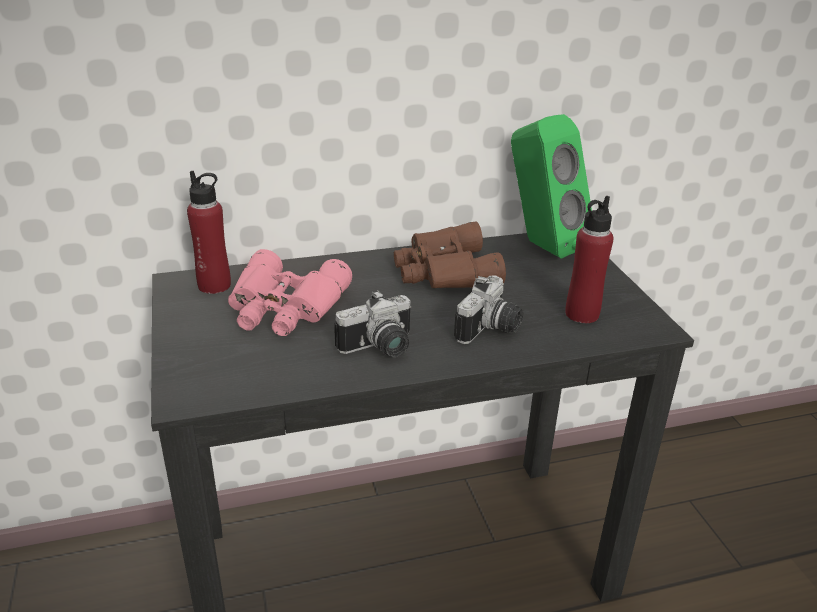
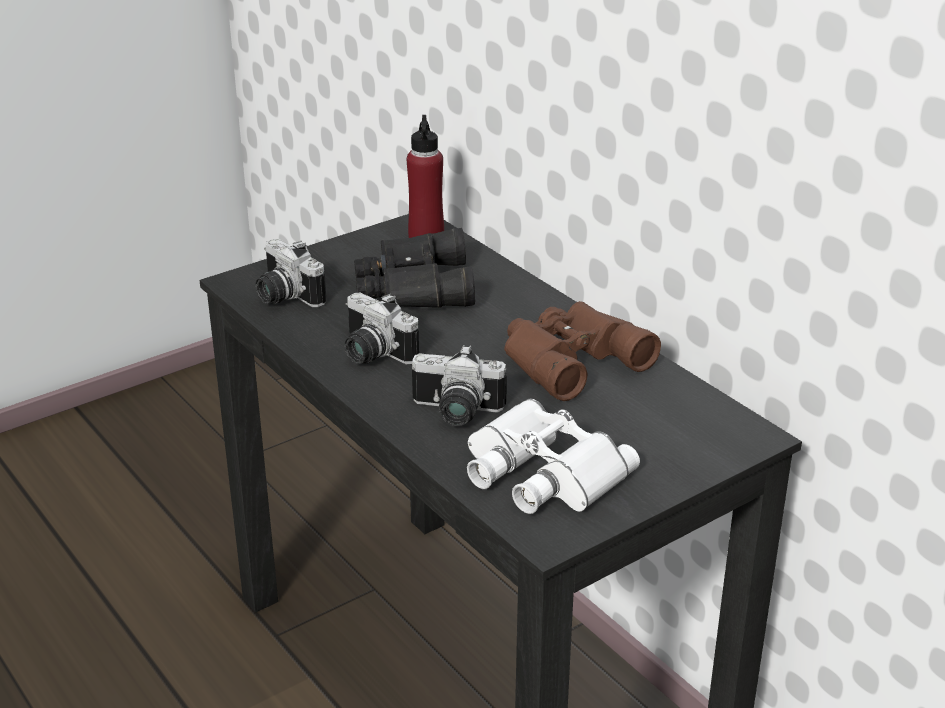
camera: 70 degrees right, 0 degrees up
pink binoculars [228,249,352,336] -> black binoculars [354,228,475,308]
green speaker [511,114,592,259] -> none
red bottle [565,196,614,323] -> white binoculars [467,399,640,514]
none -> camera [255,239,326,307]

